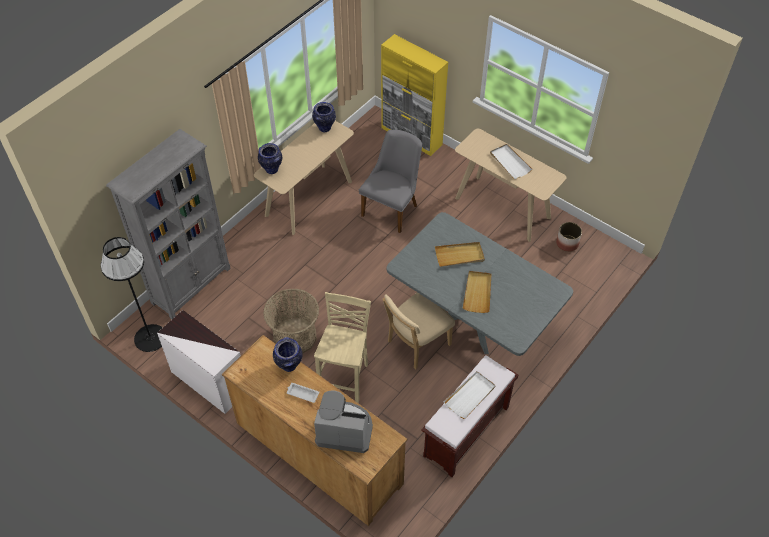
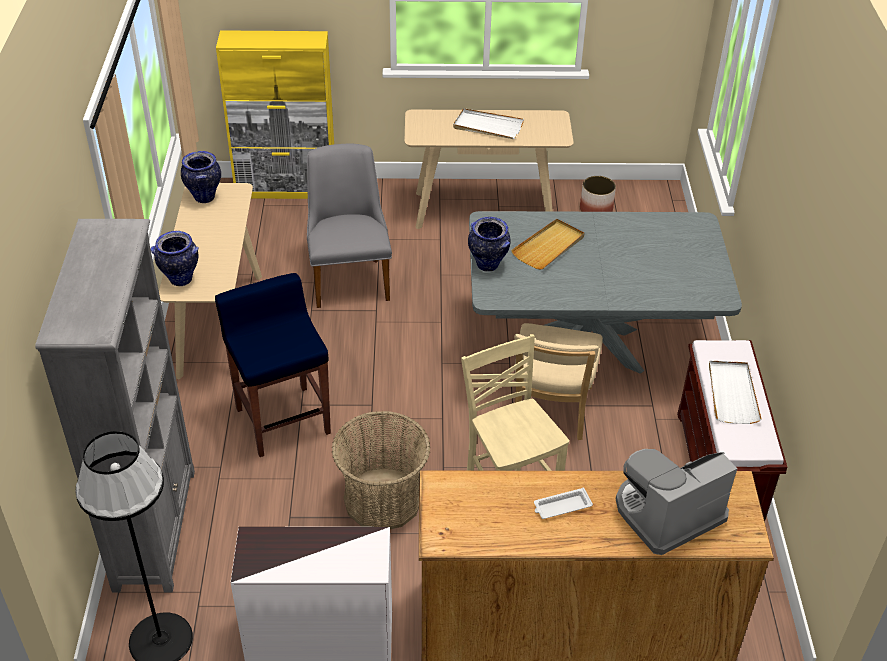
camera: 40 degrees left, 10 degrees down
vase [273,337,302,372] -> vase moved to [468,217,511,272]
beige tray [463,271,491,313] -> none
none -> blue stool [215,273,331,457]

